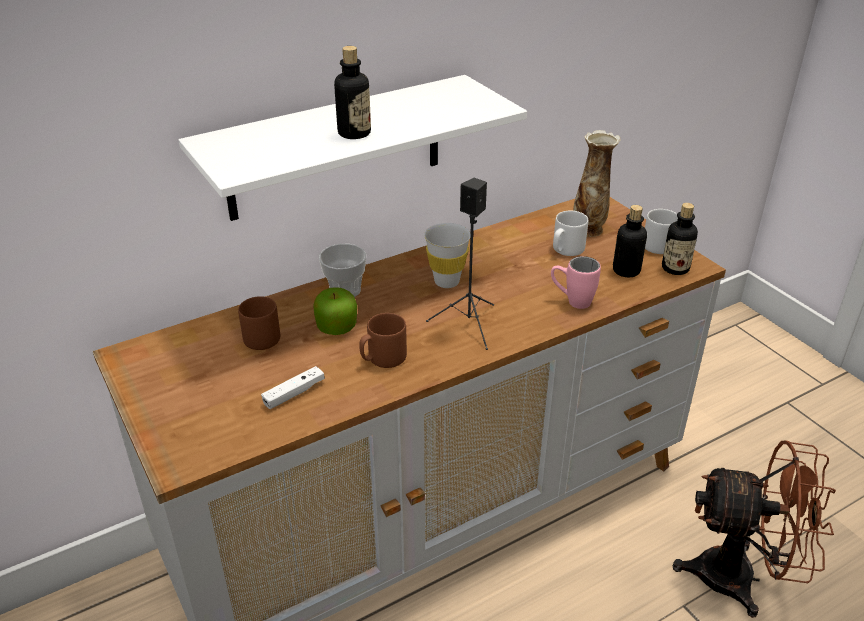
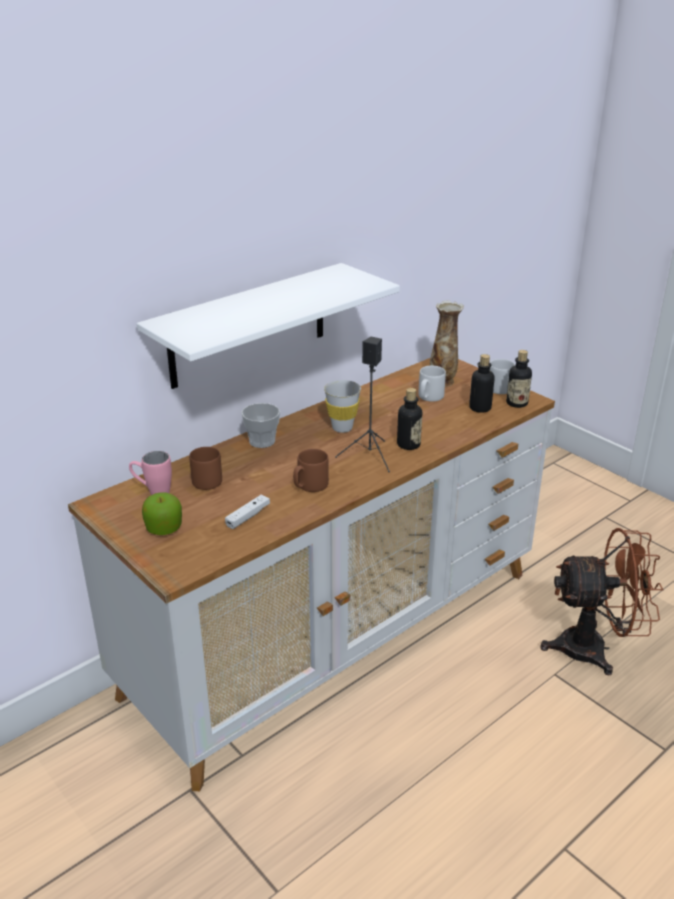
camera: 10 degrees left, 5 degrees down
apple [313,287,357,335] -> apple moved to [142,492,182,535]
bottle [334,46,371,139] -> bottle moved to [397,388,422,450]
pink mug [551,256,601,309] -> pink mug moved to [129,451,172,495]

